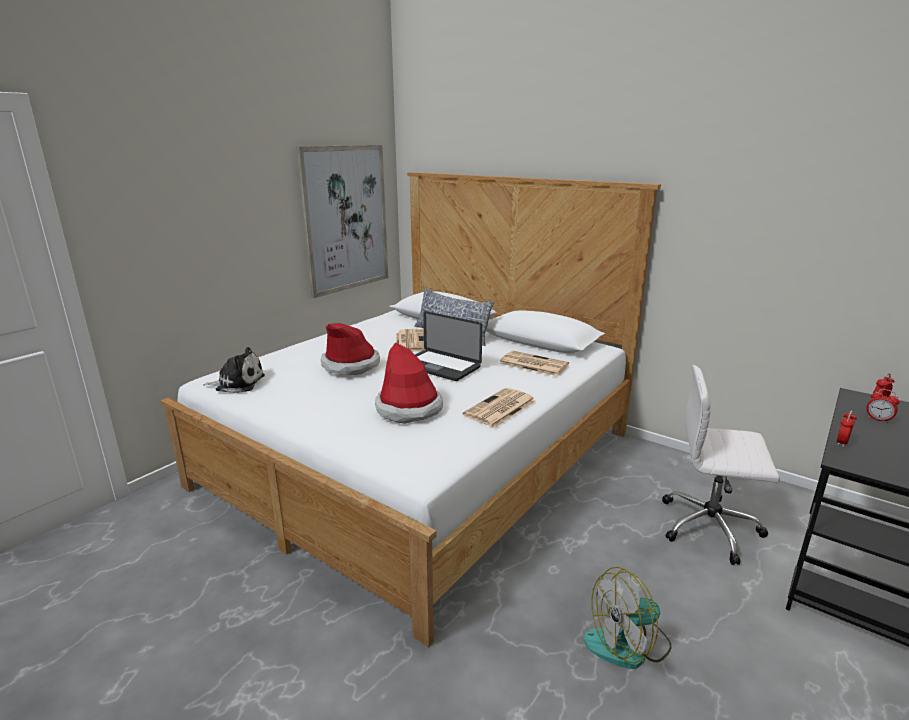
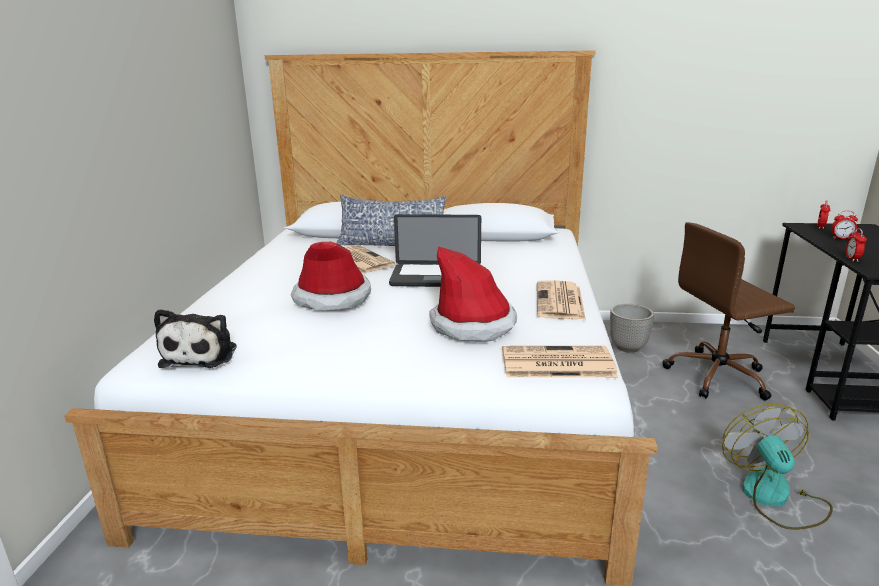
camera: 30 degrees left, 0 degrees up
plush toy [203,347,265,393] -> plush toy turned 120 degrees clockwise [154,309,237,368]
picture [297,145,388,298] -> none
newspaper [499,351,569,376] -> newspaper moved to [502,346,618,377]
fan [584,567,672,669] -> fan turned 135 degrees clockwise [722,404,833,530]
white office chair [662,365,780,565] -> brown office chair [662,222,795,401]
none -> planter [610,304,654,353]

